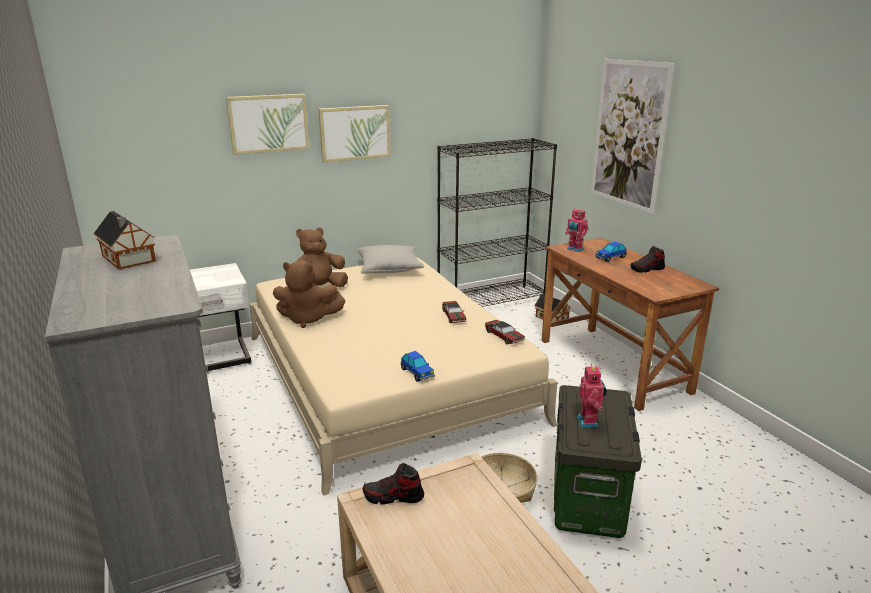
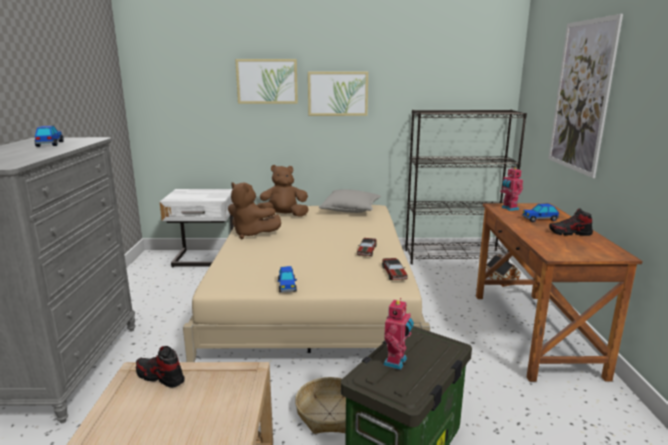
camera: 25 degrees right, 5 degrees down
toy house [94,211,156,269] -> toy car [35,126,64,147]

